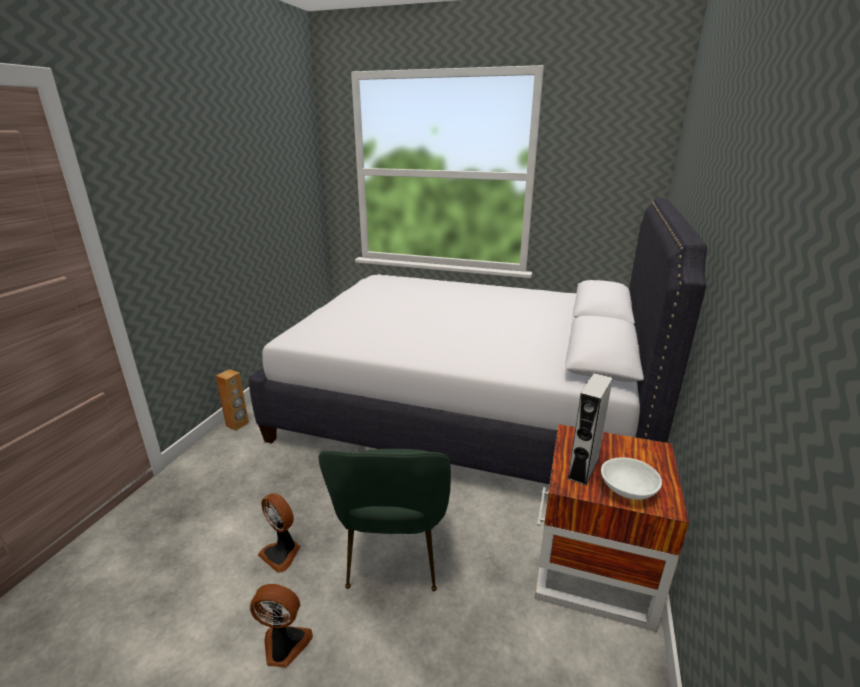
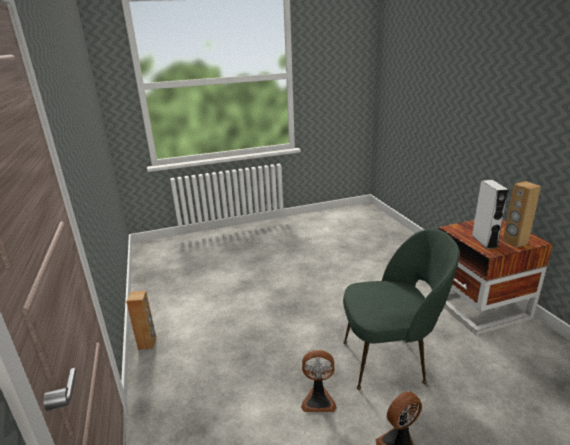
camera: 35 degrees left, 0 degrees up
white bed [249,198,707,484] -> none
green chair [319,449,451,591] -> green chair turned 60 degrees counterclockwise [343,229,459,390]
white bowl [601,457,662,500] -> brown speaker [503,181,541,247]

